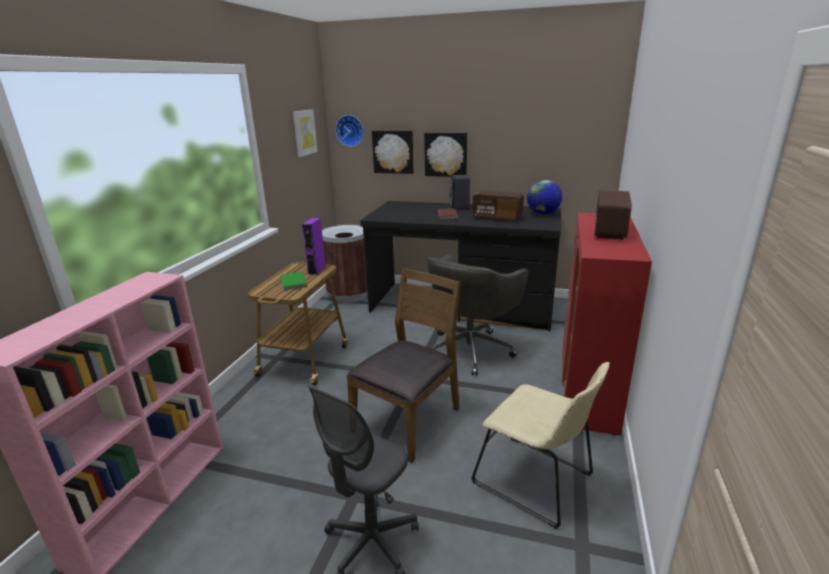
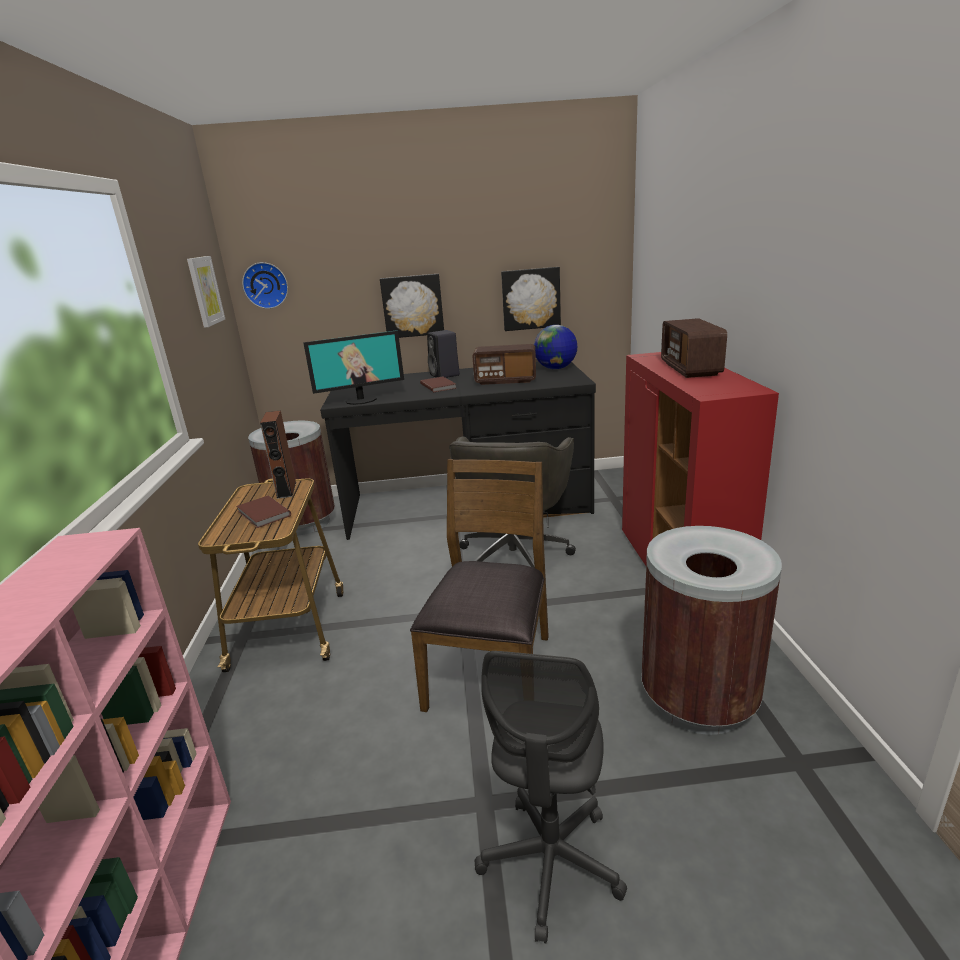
camera: 20 degrees left, 0 degrees up
green book [281,272,307,290] -> brown book [237,496,291,528]
purple speaker [302,218,326,275] -> brown speaker [260,410,296,499]
picture [372,130,414,174] -> picture moved to [501,267,561,331]
beige chair [471,362,610,529] -> brown trash can [641,526,782,735]
none -> monitor [303,330,404,405]

